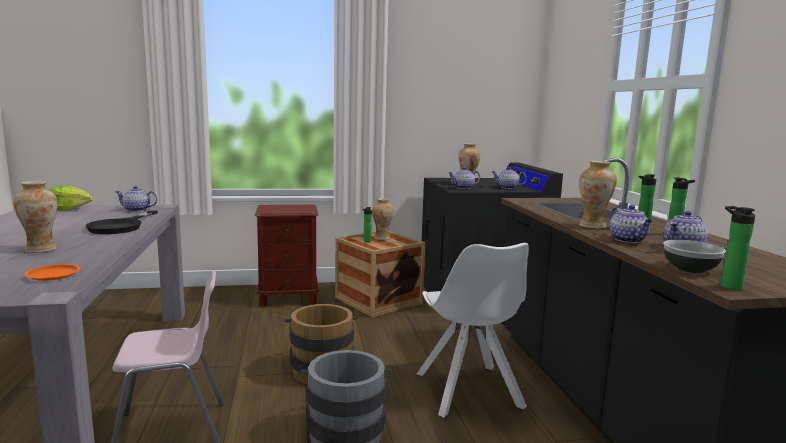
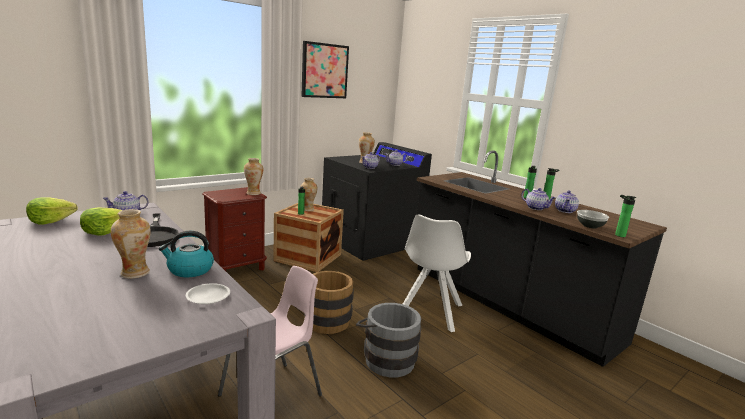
camera: 30 degrees left, 5 degrees up
orange plate [24,264,81,281] -> white plate [186,283,230,304]
white chair [417,243,529,417] -> white chair turned 60 degrees clockwise [403,215,471,332]
vase [579,161,617,229] -> vase moved to [244,158,263,195]
none -> lettuce [80,207,122,236]
none -> kettle [159,231,214,277]
none -> picture [301,41,349,98]

